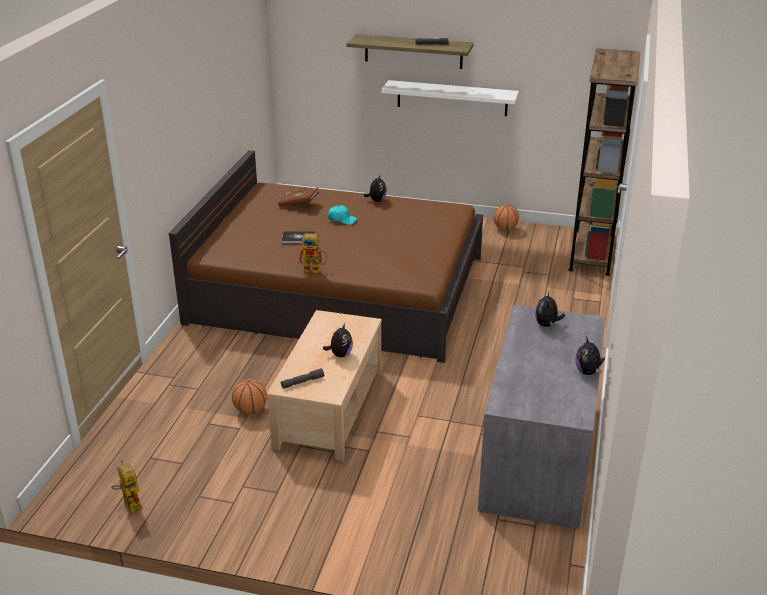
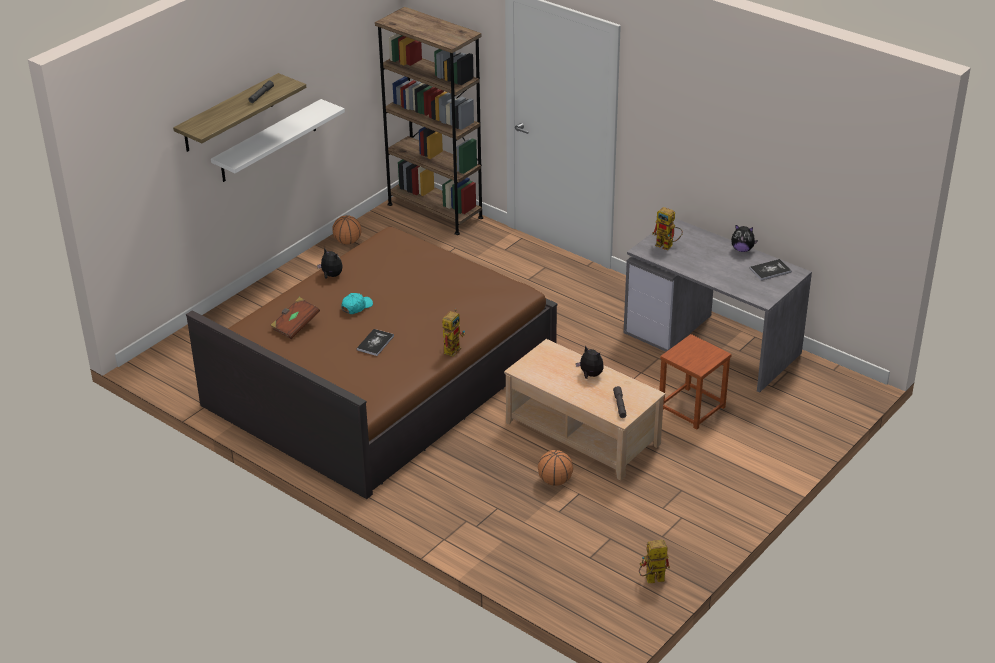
camera: 65 degrees left, 5 degrees up
plush toy [535,291,565,327] -> toy robot [652,207,683,250]
none -> brown stool [659,334,732,430]
none -> book [750,259,792,281]

